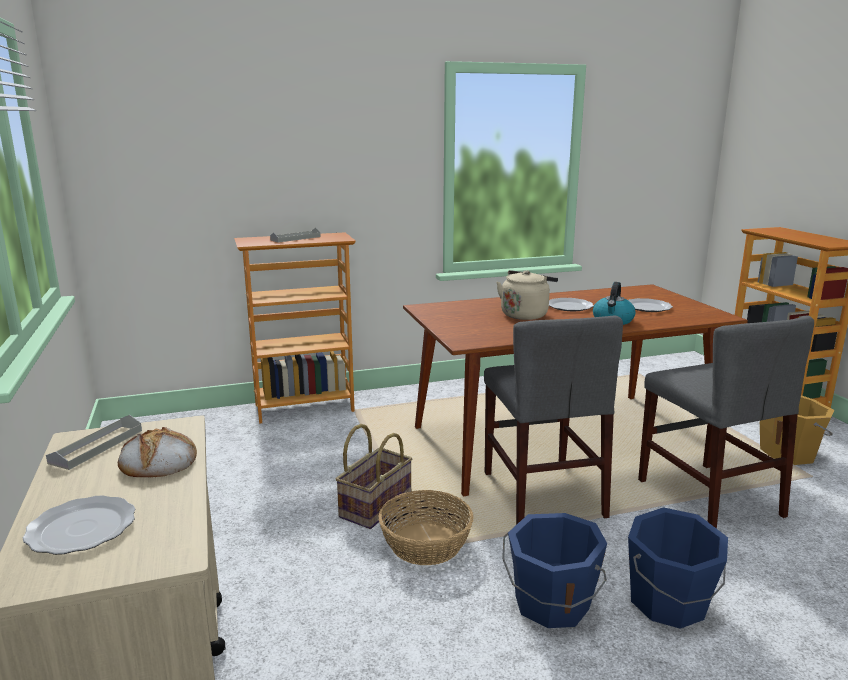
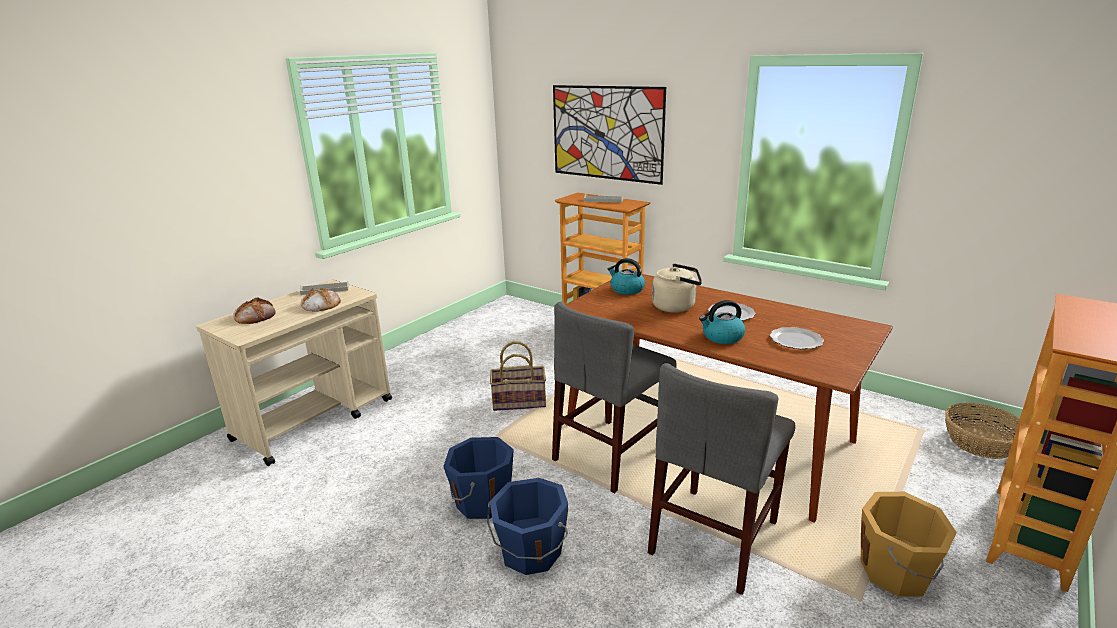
camera: 55 degrees right, 5 degrees up
plate [23,496,135,555] -> bread [233,297,276,324]
basket [378,490,474,565] -> basket moved to [945,403,1020,459]
none -> picture [553,85,666,185]
none -> kettle [608,258,645,295]

